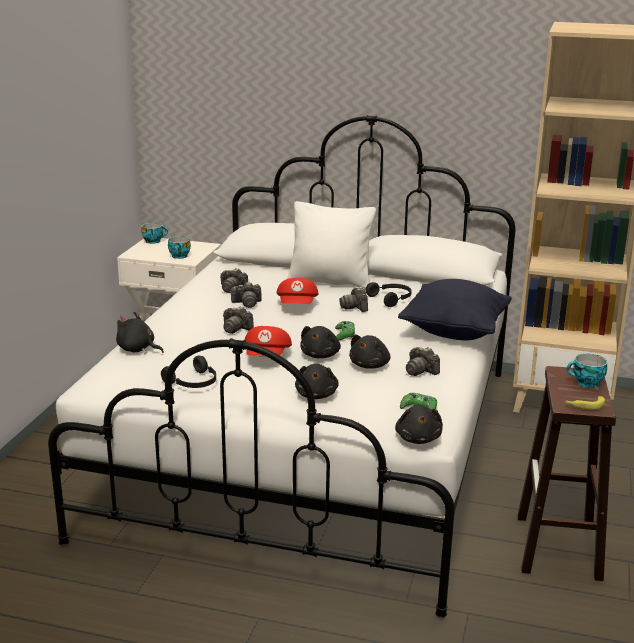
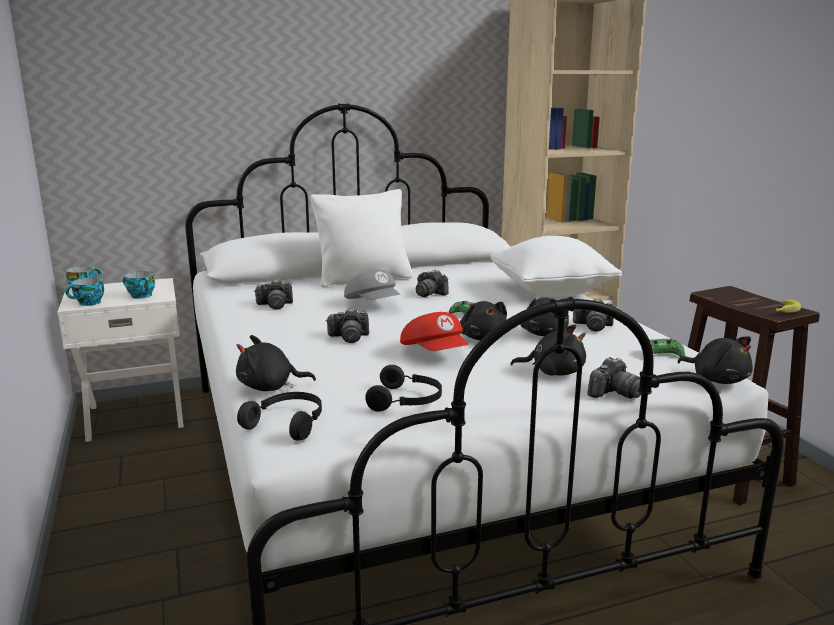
camera: 35 degrees left, 5 degrees down
camera [231,282,262,308] -> camera moved to [588,357,641,399]
red cap [276,278,319,304] -> grey cap [344,269,401,300]
black plush toy [295,364,339,399] -> black plush toy turned 45 degrees counterclockwise [510,325,586,375]
black headphones [365,282,412,307] -> black headphones moved to [237,392,322,441]
black pillow [398,279,512,340] -> white pillow [490,236,622,297]
cup [567,354,607,388] -> cup moved to [65,277,104,306]

